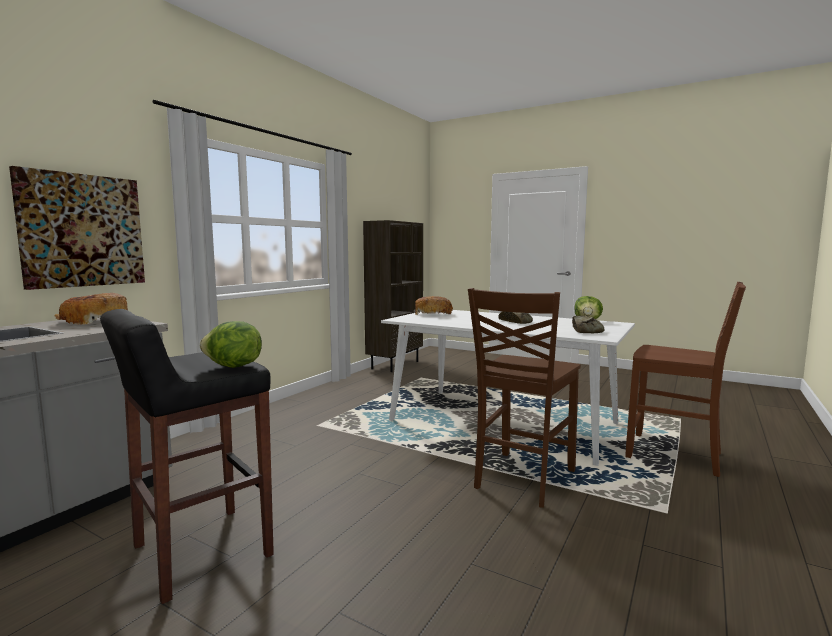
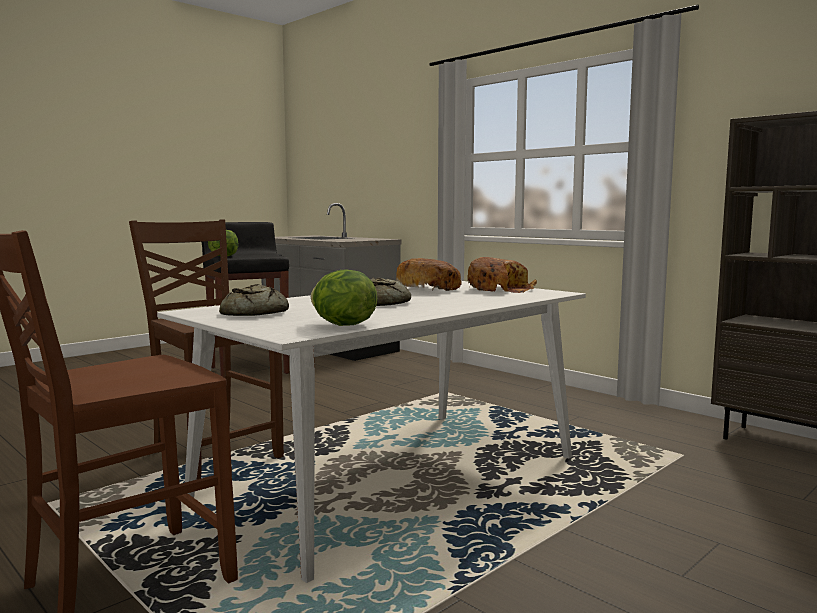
camera: 105 degrees right, 0 degrees up
picture [9,166,145,290] -> none
bread [55,293,128,325] -> bread moved to [396,258,462,291]

